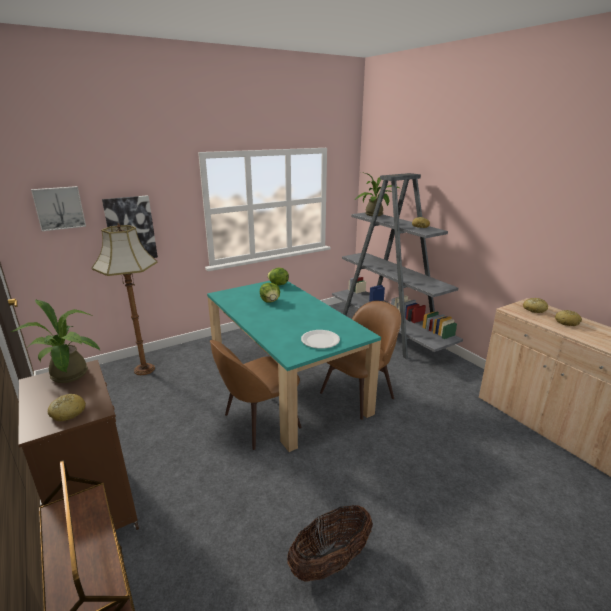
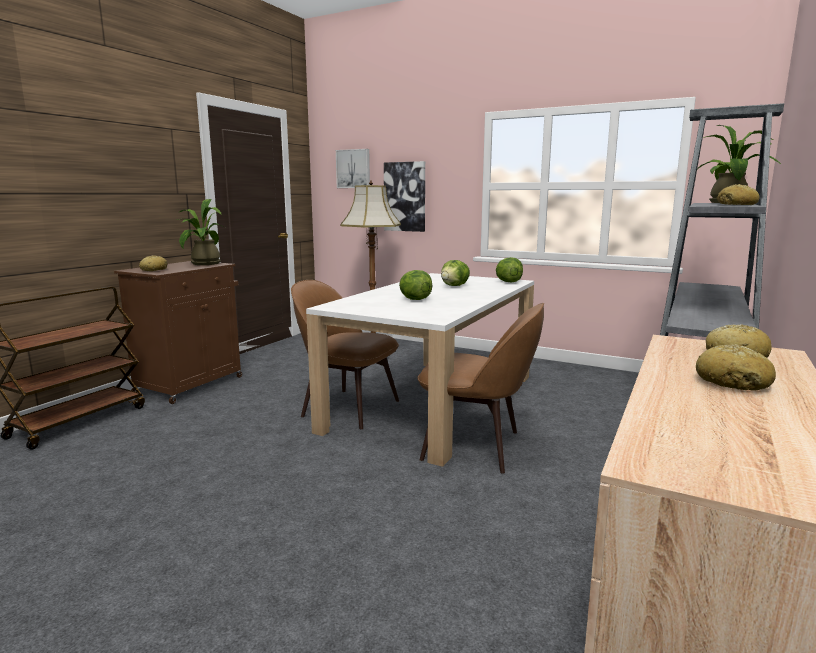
camera: 60 degrees right, 10 degrees down
turquoise dining table [207,281,381,452] -> white dining table [306,273,534,467]
basket [287,505,373,582] -> none
white plate [301,330,340,349] -> none
none -> lettuce [399,270,432,300]

